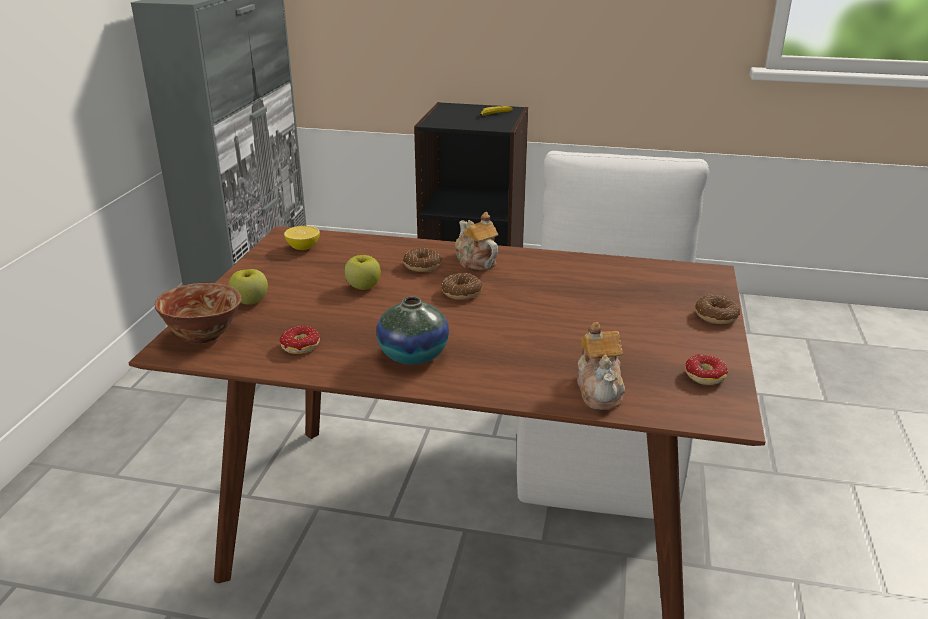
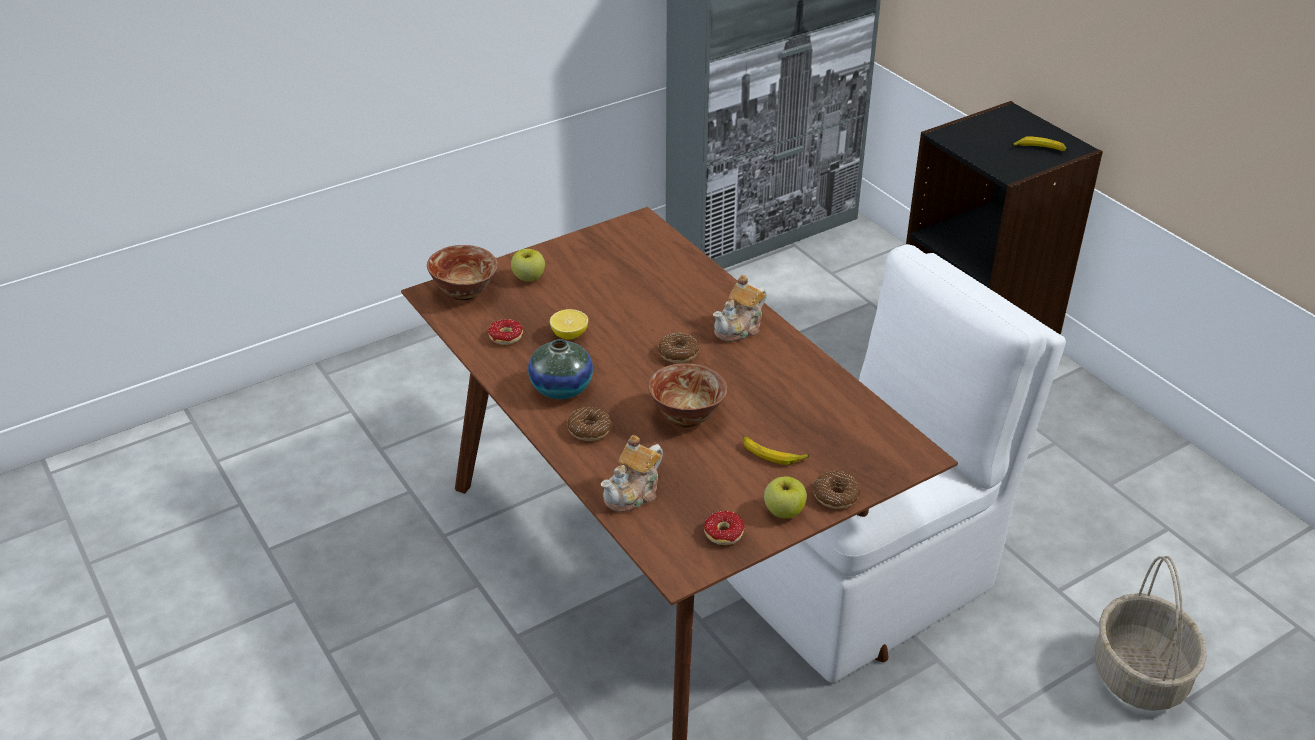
camera: 45 degrees right, 10 degrees up
lemon [284,226,320,250] -> lemon moved to [550,309,588,340]
apple [344,255,381,290] -> apple moved to [764,476,807,519]
donut [403,248,442,272] -> donut moved to [567,407,612,441]
teapot [455,212,499,270] -> teapot turned 150 degrees counterclockwise [713,275,767,342]
none -> bowl [648,363,727,427]
none -> banana [743,436,809,465]
none -> basket [1095,556,1207,711]

